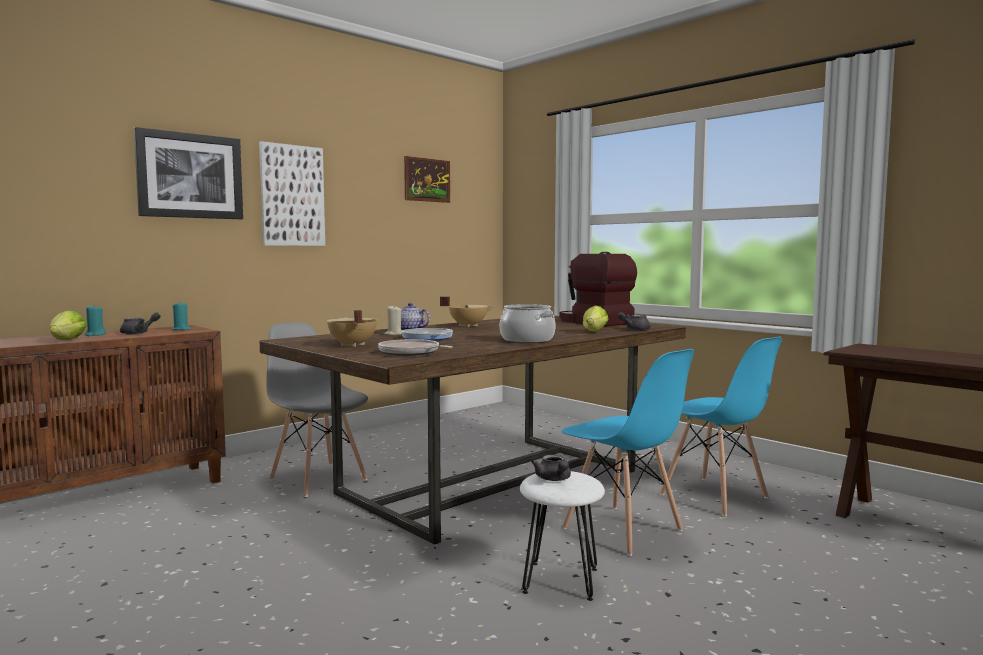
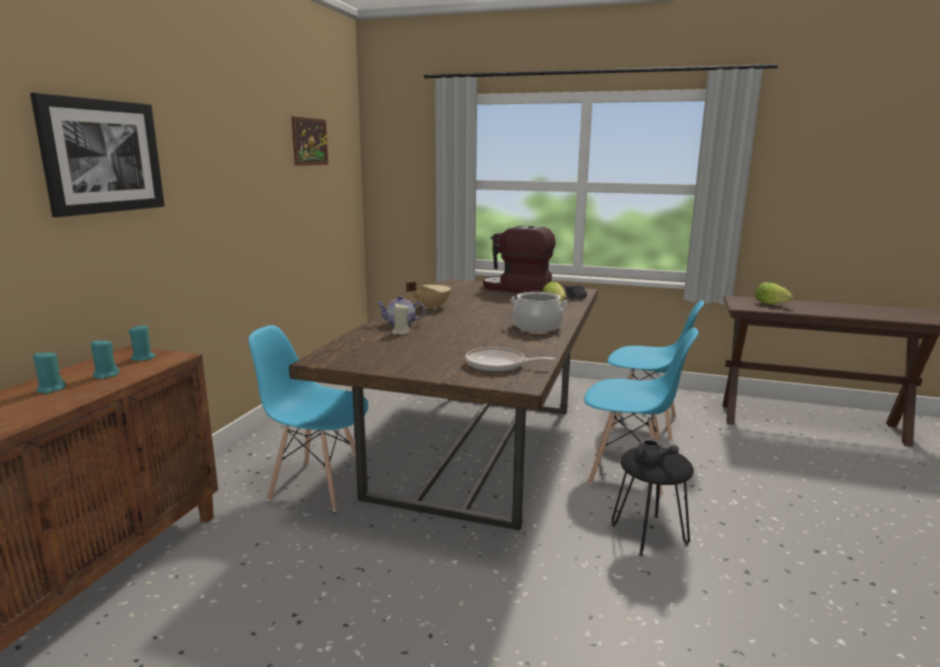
camera: 30 degrees left, 10 degrees up
lettuce [50,310,87,340] -> lettuce moved to [755,282,793,305]
grey teapot [120,312,160,334] -> turquoise candle [91,339,120,379]
picture [259,141,325,246] -> none
grey chair [267,322,368,497] -> blue chair [248,325,368,512]
beige cooking pot [327,310,377,347] -> none
frying pan [401,328,453,341] -> none
white stool [520,471,605,601] -> black stool [611,448,694,556]

